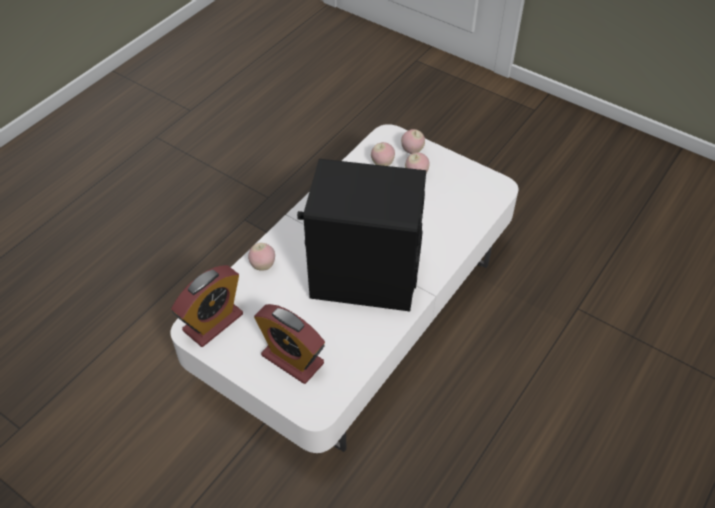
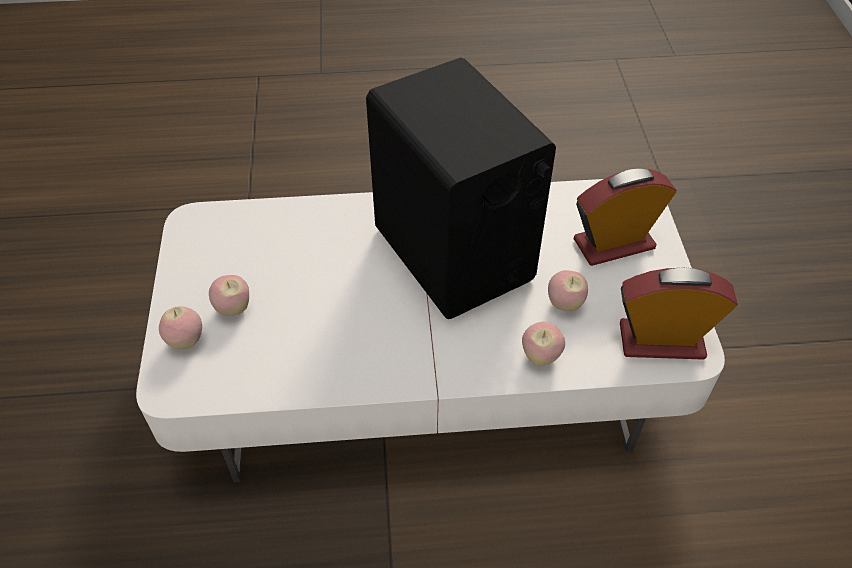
camera: 130 degrees left, 0 degrees up
alarm clock [254,304,325,384] -> alarm clock turned 105 degrees counterclockwise [574,169,677,266]
apple [371,142,395,166] -> apple moved to [548,270,588,311]

